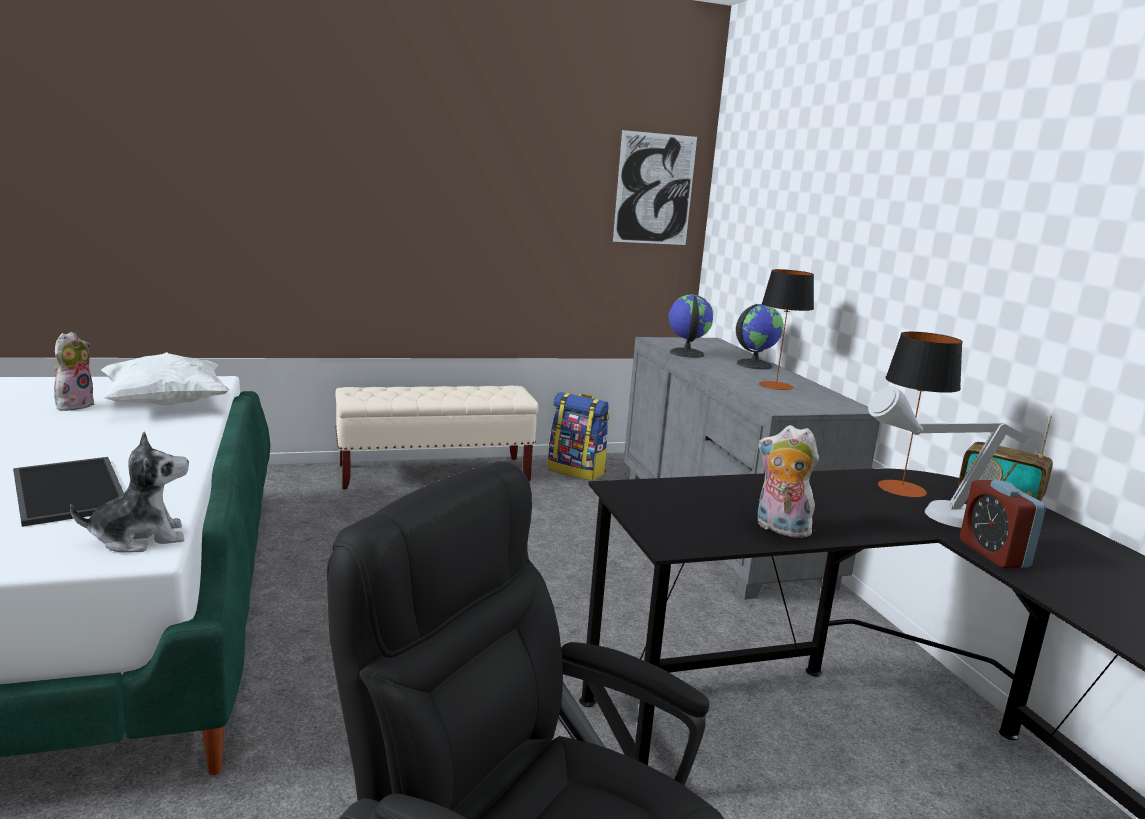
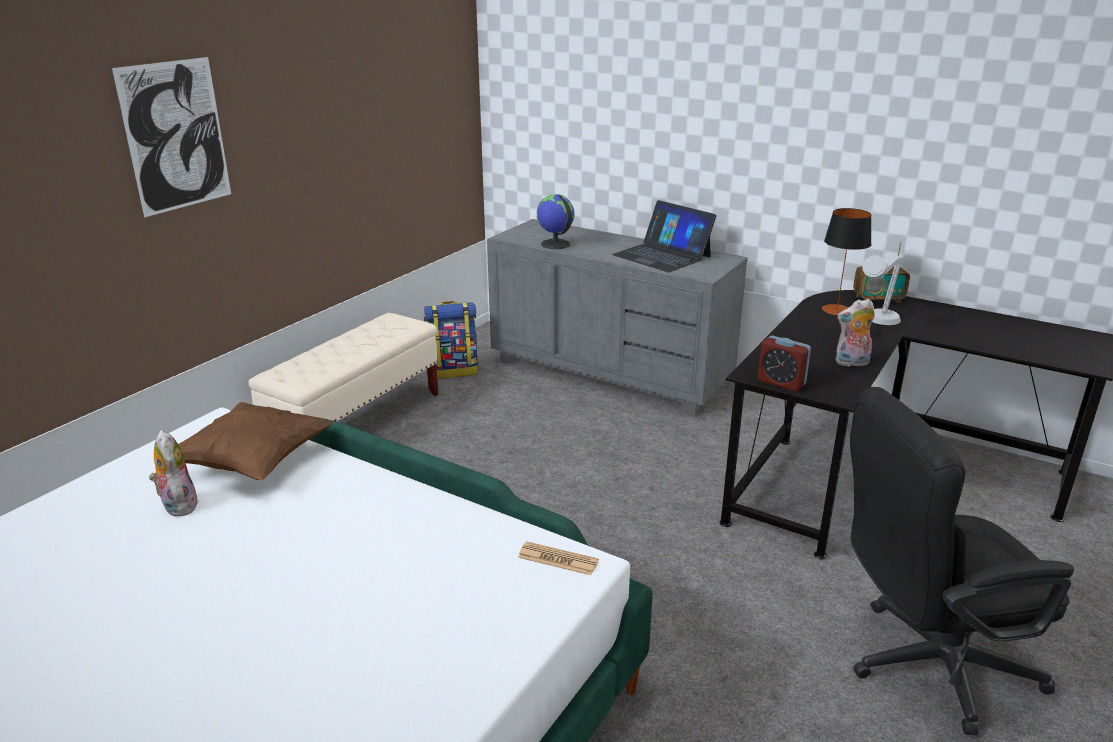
camera: 40 degrees left, 10 degrees up
tray [13,457,124,527] -> none
plush toy [70,431,189,552] -> newspaper [518,542,599,575]
white pillow [101,352,230,405] -> brown pillow [178,402,333,480]
picture [613,130,697,245] -> picture moved to [112,57,231,217]
globe [736,304,784,369] -> none
table lamp [759,269,814,390] -> laptop [612,200,717,272]
alarm clock [960,480,1046,568] -> alarm clock moved to [758,336,811,391]

